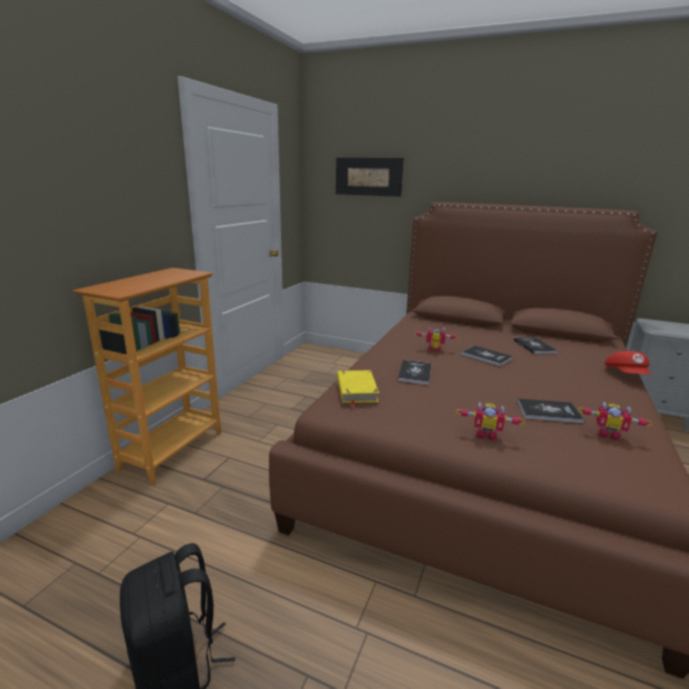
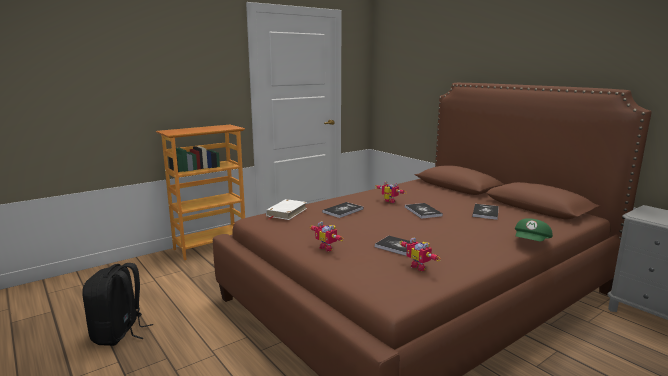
camera: 30 degrees right, 5 degrees down
picture [336,158,404,197] -> none
yellow book [337,370,379,408] -> white book [266,199,307,220]
red cap [604,351,651,374] -> green cap [515,218,553,242]

